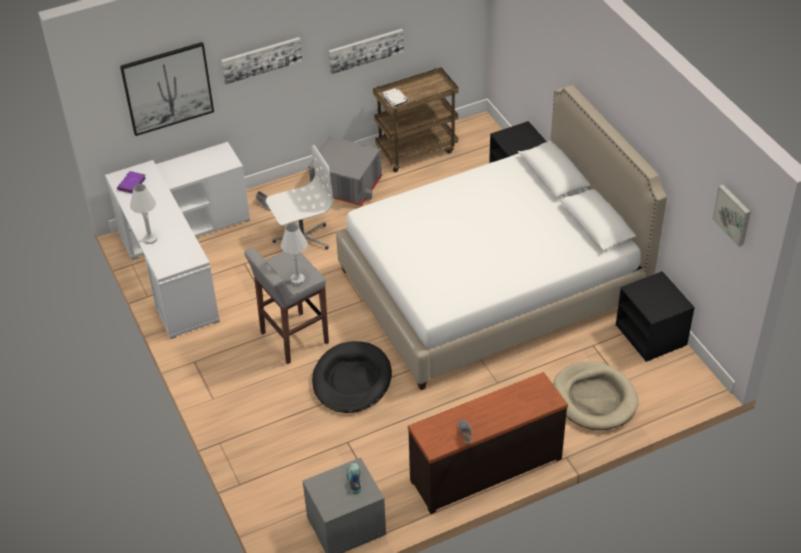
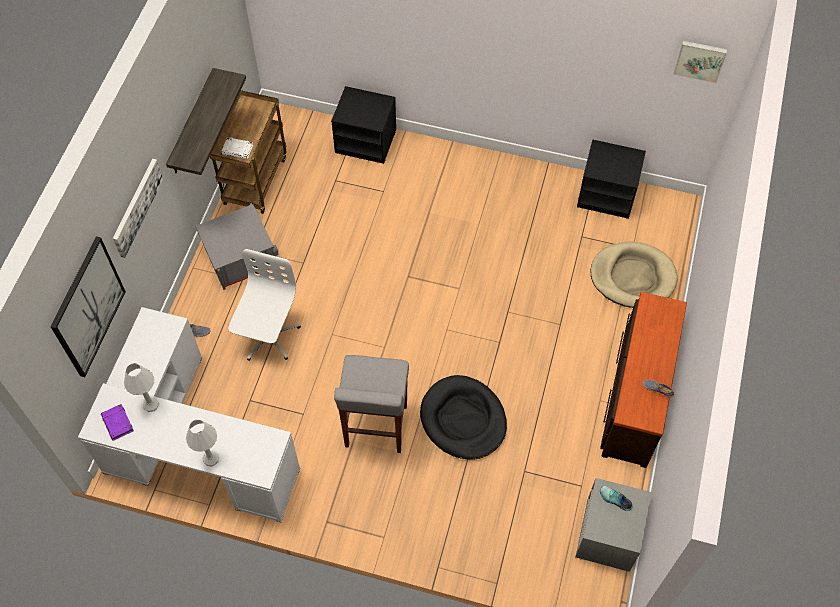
camera: 50 degrees left, 15 degrees up
white table lamp [281,223,307,285] -> white table lamp moved to [124,363,159,412]
picture [329,29,404,74] -> shelf [166,68,246,175]
white bed [336,85,667,390] -> none

